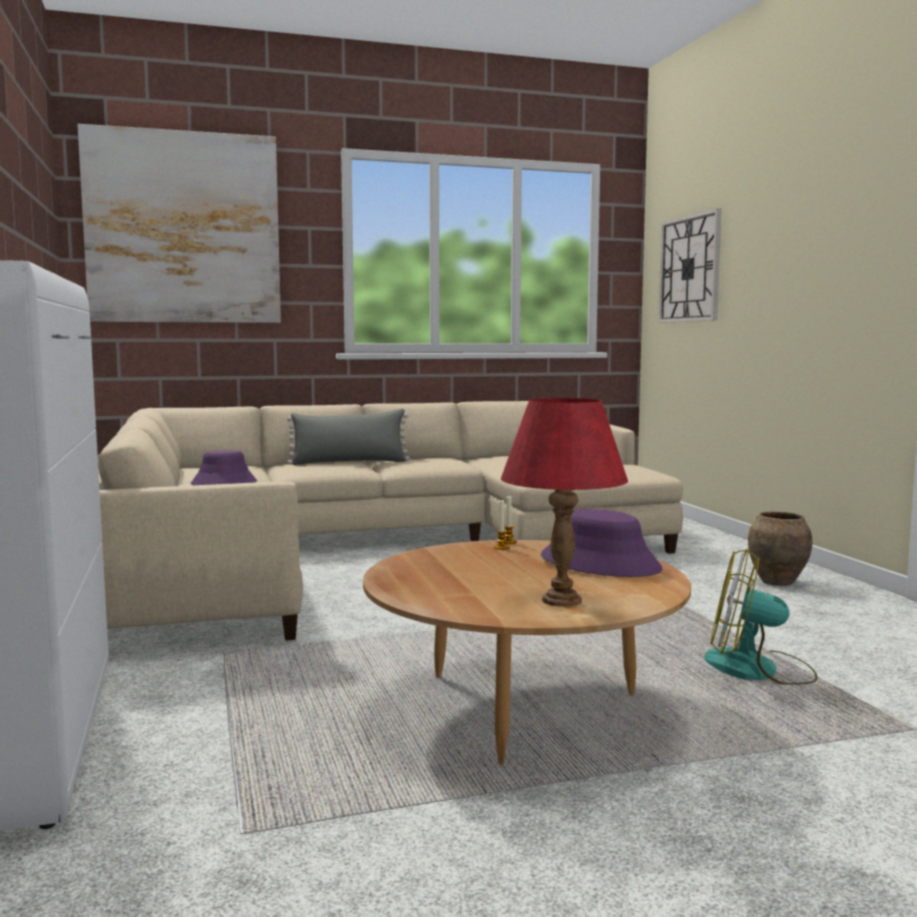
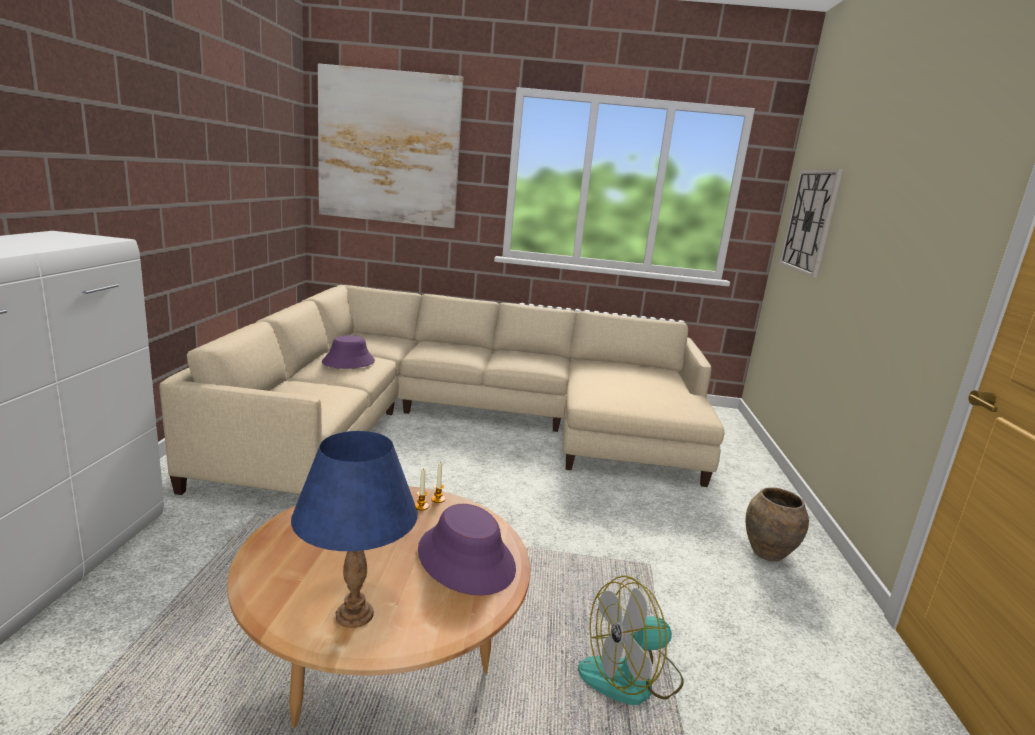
camera: 20 degrees right, 10 degrees up
grey pillow [287,409,410,465] -> none
red table lamp [501,398,628,607] -> blue table lamp [291,431,418,628]
fan [704,548,818,685] -> fan turned 60 degrees counterclockwise [578,575,684,705]

